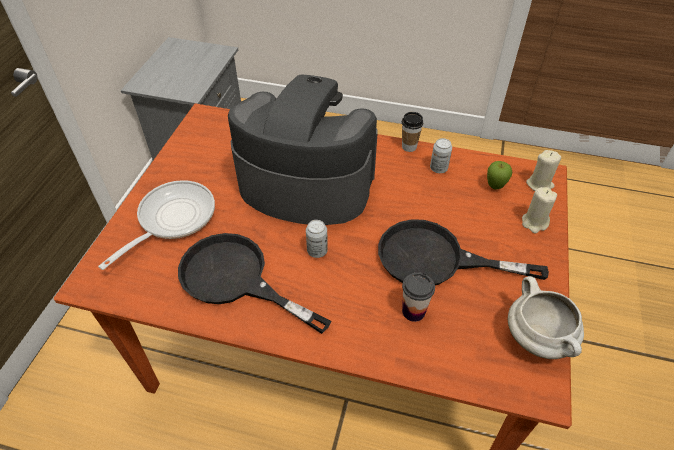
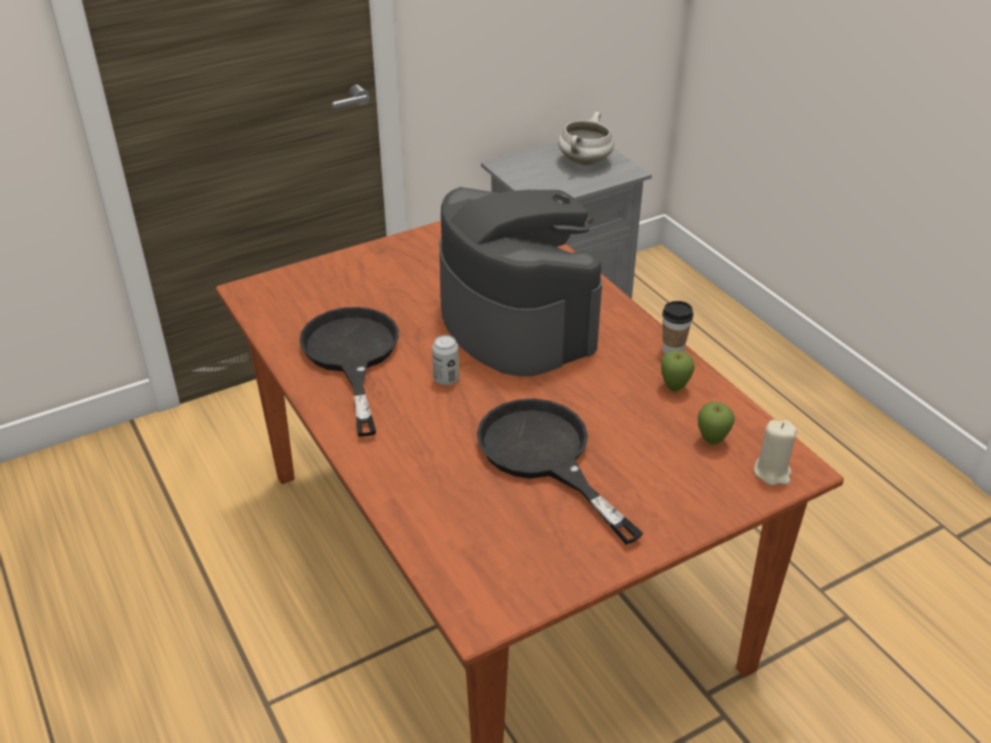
camera: 45 degrees right, 10 degrees down
frying pan [98,180,215,270] -> none
cup [402,272,435,322] -> none
can [430,138,452,173] -> apple [661,350,695,392]
white cooking pot [508,276,584,359] -> white cooking pot moved to [558,112,614,166]
beige candle [522,187,557,233] -> none

